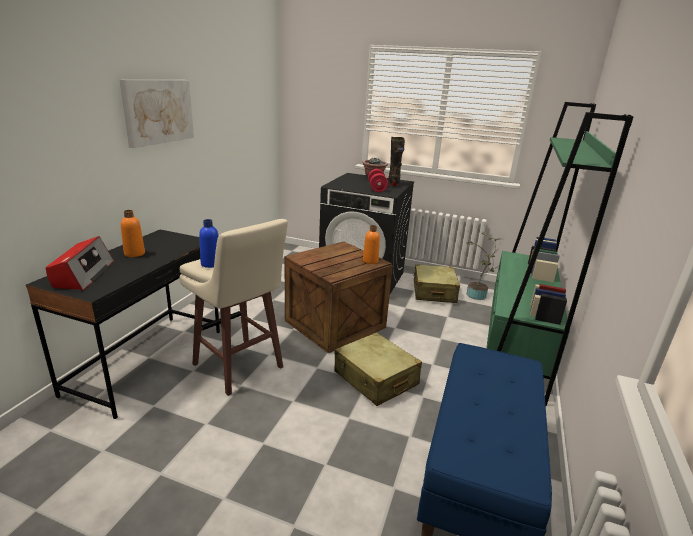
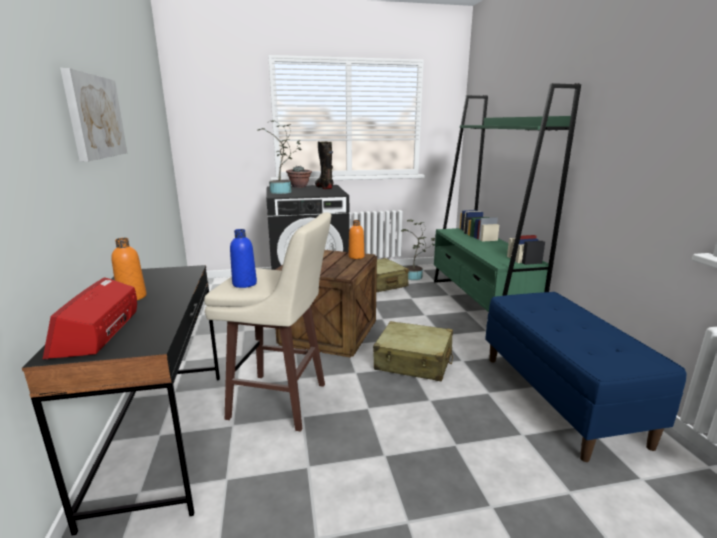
camera: 30 degrees left, 5 degrees down
radio [46,236,114,290] -> radio turned 150 degrees counterclockwise [43,277,137,360]
red dumbbell [368,169,388,192] -> none
none -> potted plant [258,120,302,194]

